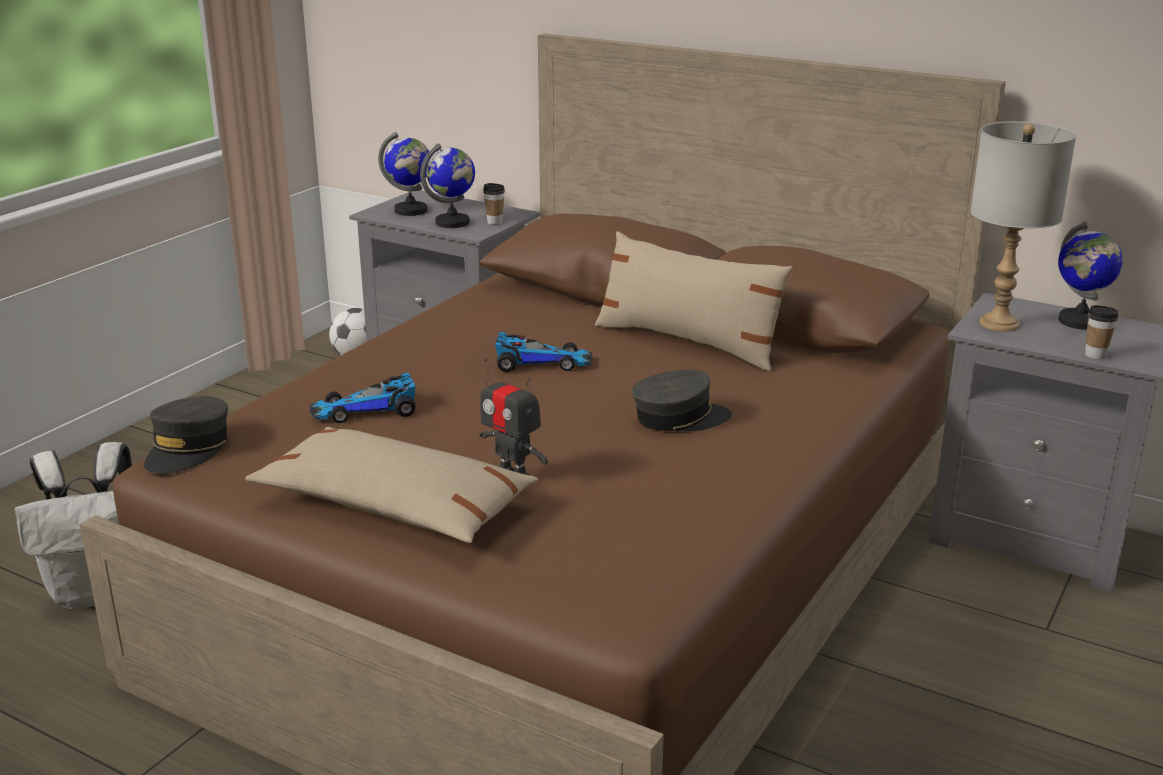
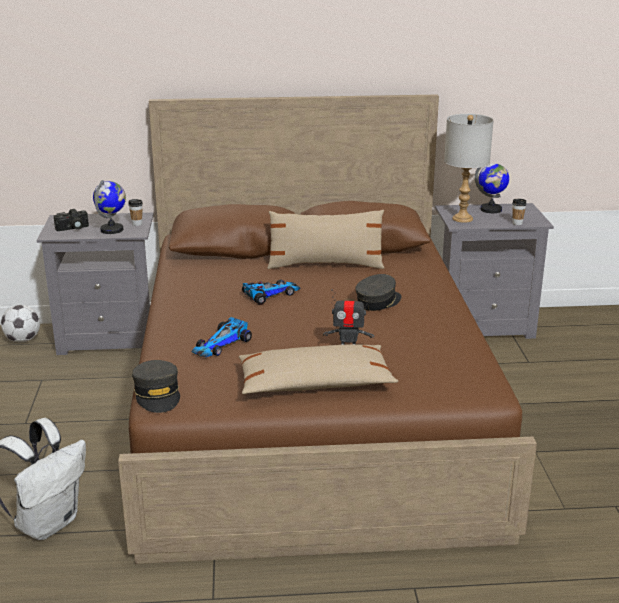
camera: 35 degrees left, 0 degrees up
globe [378,132,430,216] -> camera [54,209,89,231]

